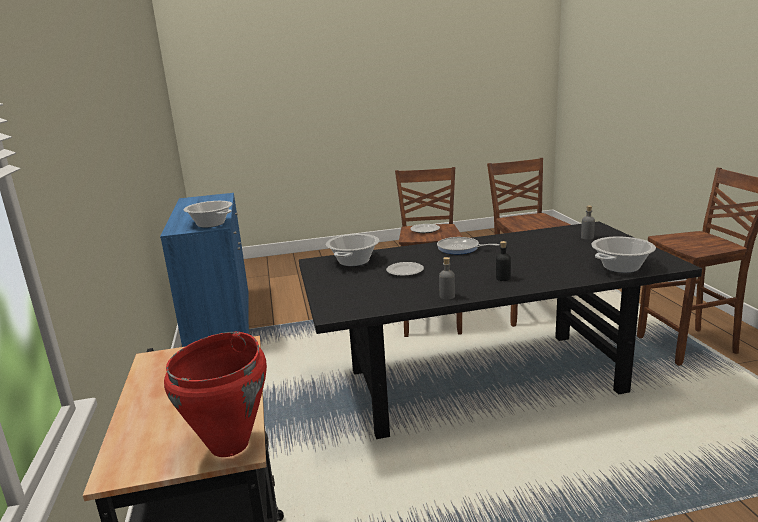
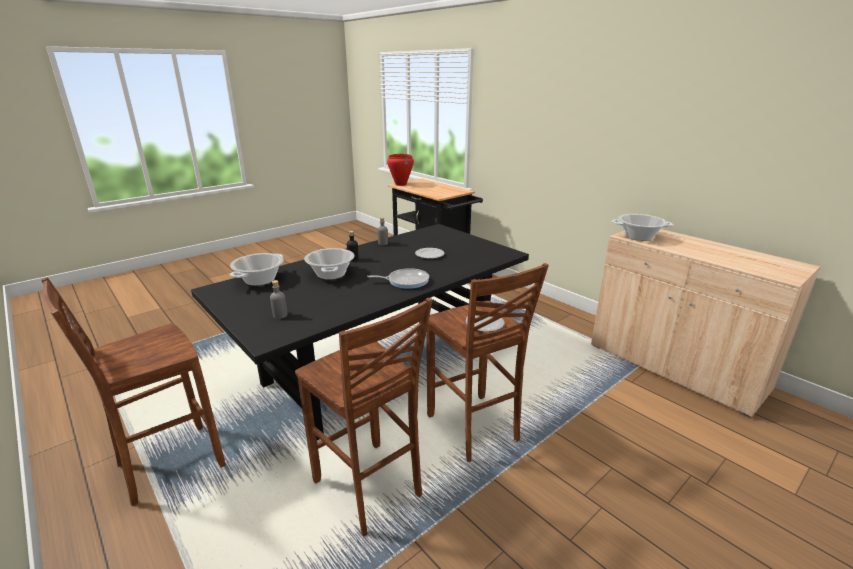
camera: 150 degrees right, 5 degrees up
blue cabinet [160,193,249,347] -> beige cabinet [591,229,820,418]
cooking pot [326,234,379,266] -> cooking pot moved to [304,248,355,280]

